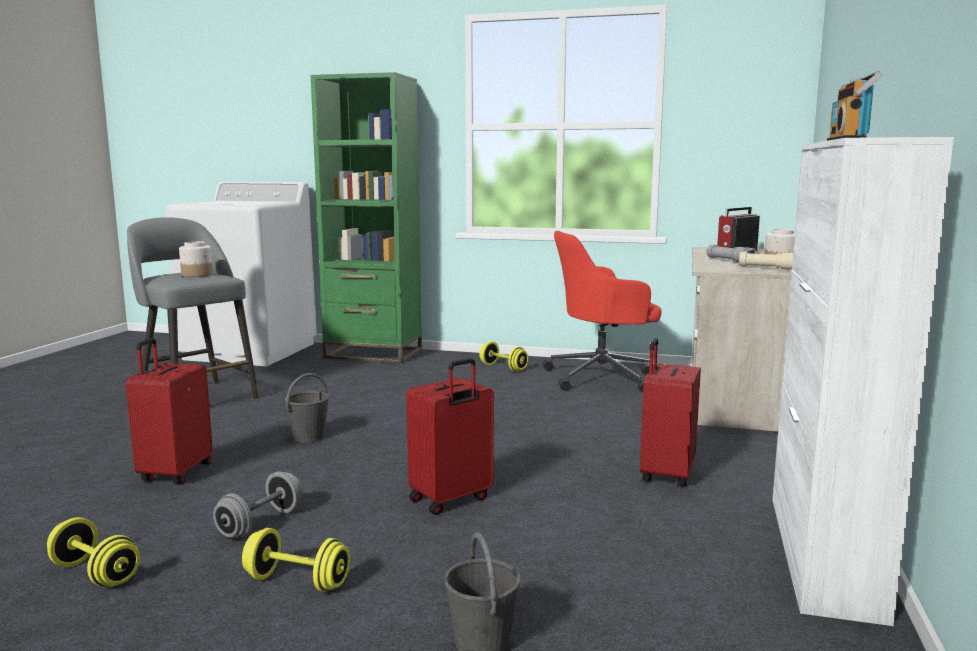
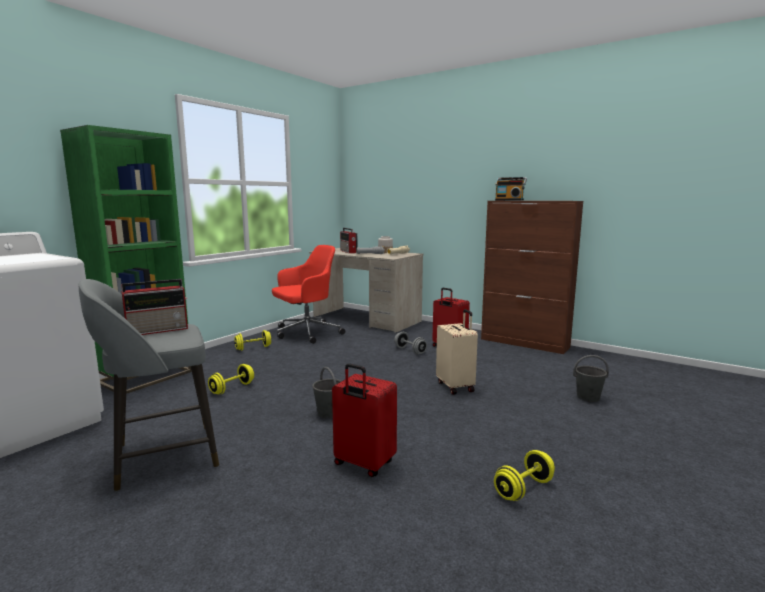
camera: 70 degrees left, 0 degrees up
jar [179,241,213,277] -> radio [121,279,188,335]
grey dumbbell [213,471,302,538] -> grey dumbbell moved to [394,332,427,355]
yellow dumbbell [242,528,350,592] -> yellow dumbbell moved to [208,364,254,395]
red suitcase [406,358,494,515] -> beige suitcase [436,309,478,395]
red office chair [542,231,662,393] -> red office chair turned 135 degrees counterclockwise [272,245,345,344]
white cabinet [772,137,954,626] -> brown cabinet [481,201,583,354]

